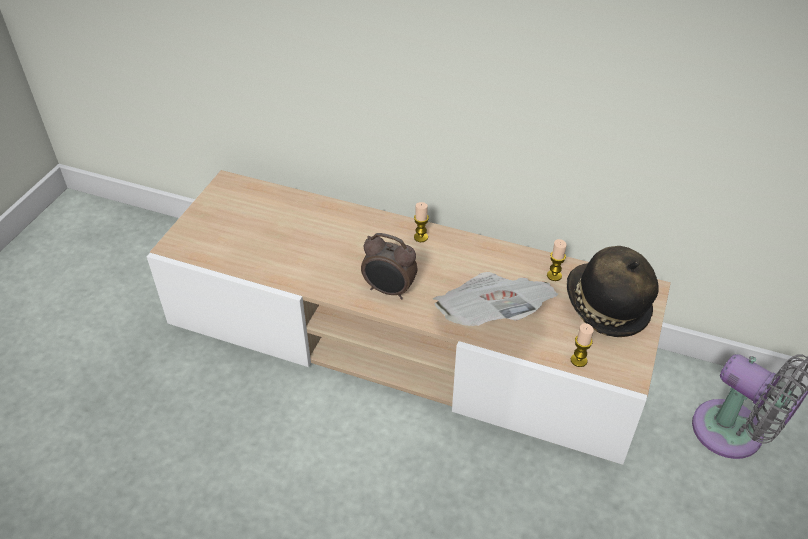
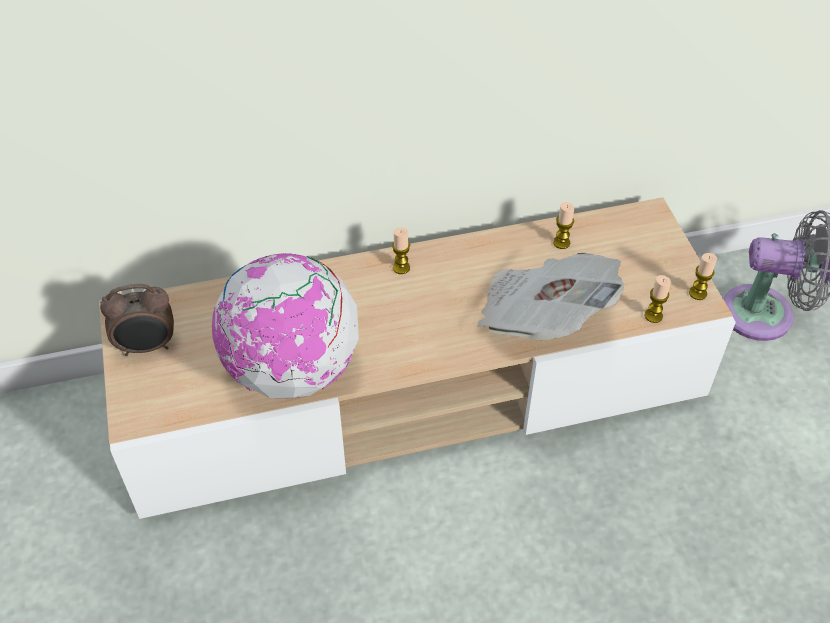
camera: 35 degrees left, 5 degrees up
alarm clock [361,233,417,299] -> alarm clock moved to [100,284,174,356]
hat [567,246,659,337] -> none
none -> globe [212,253,359,399]
none -> candle [689,253,717,300]

